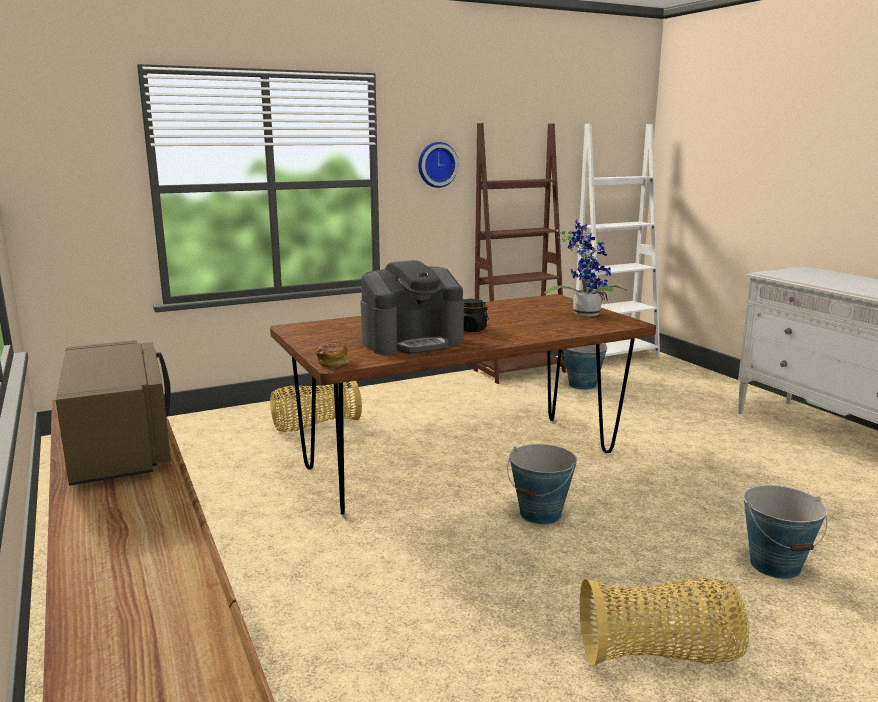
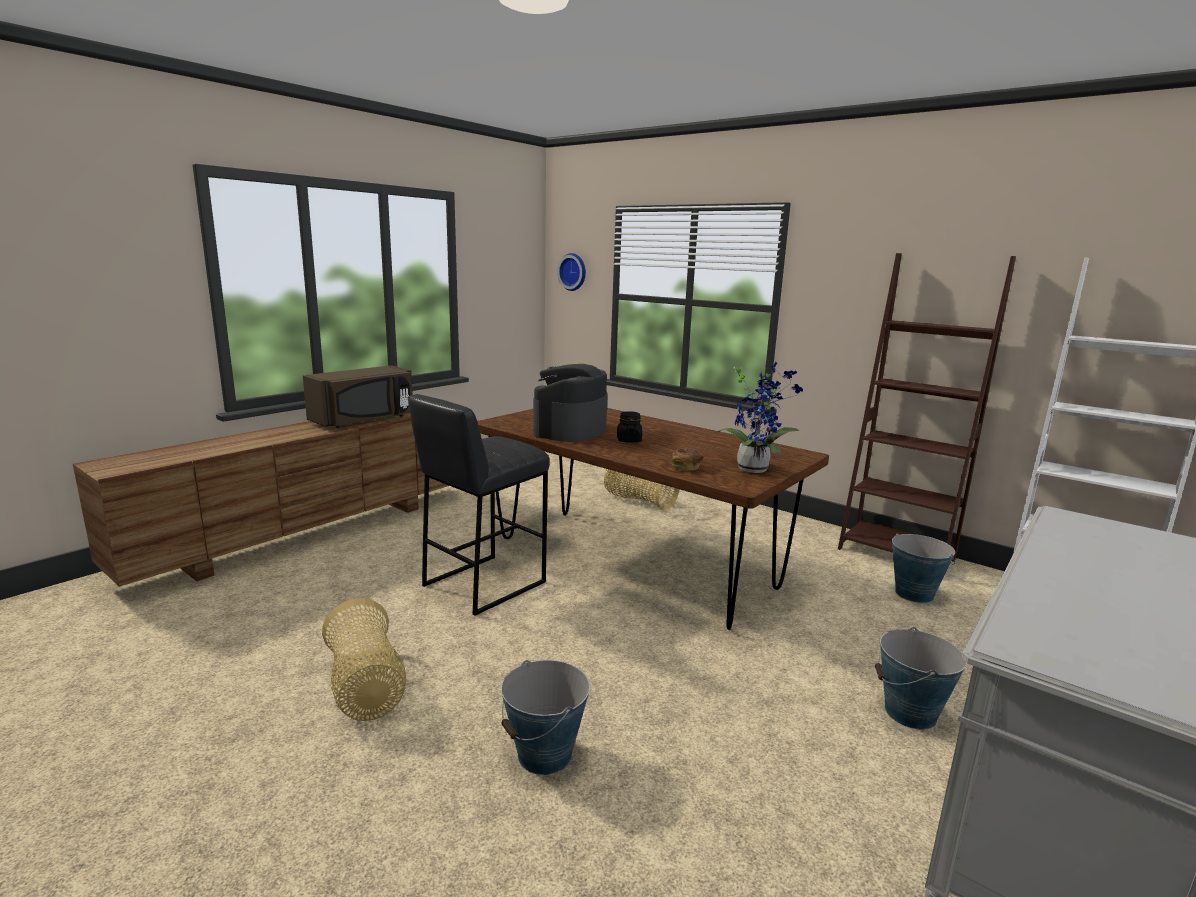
camera: 65 degrees right, 0 degrees up
bread [316,342,348,367] -> bread moved to [671,448,704,470]
coffee machine [360,260,464,355] -> coffee machine turned 75 degrees clockwise [533,364,608,442]
wall clock [418,142,458,188] -> wall clock moved to [557,253,586,291]
bucket [507,444,577,525] -> bucket moved to [875,627,967,730]
none -> grey stool [408,394,550,616]

